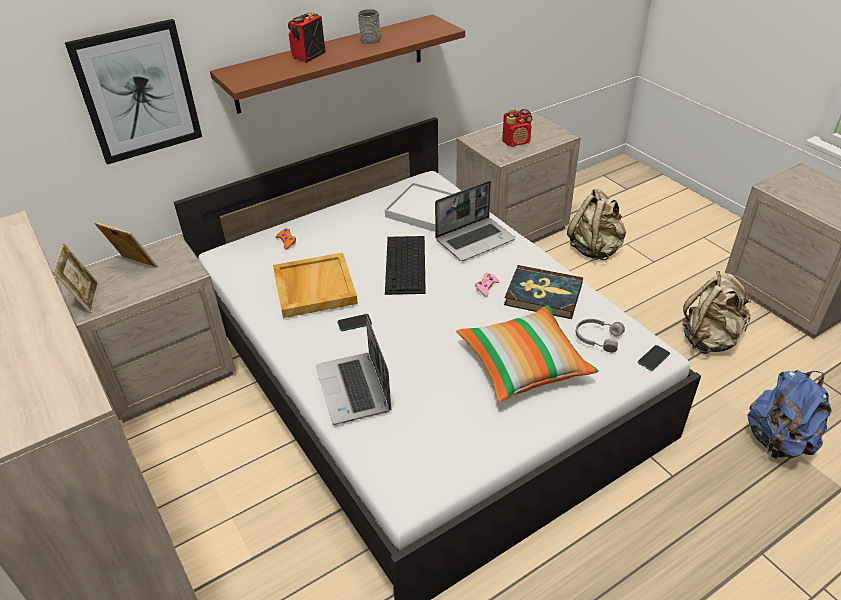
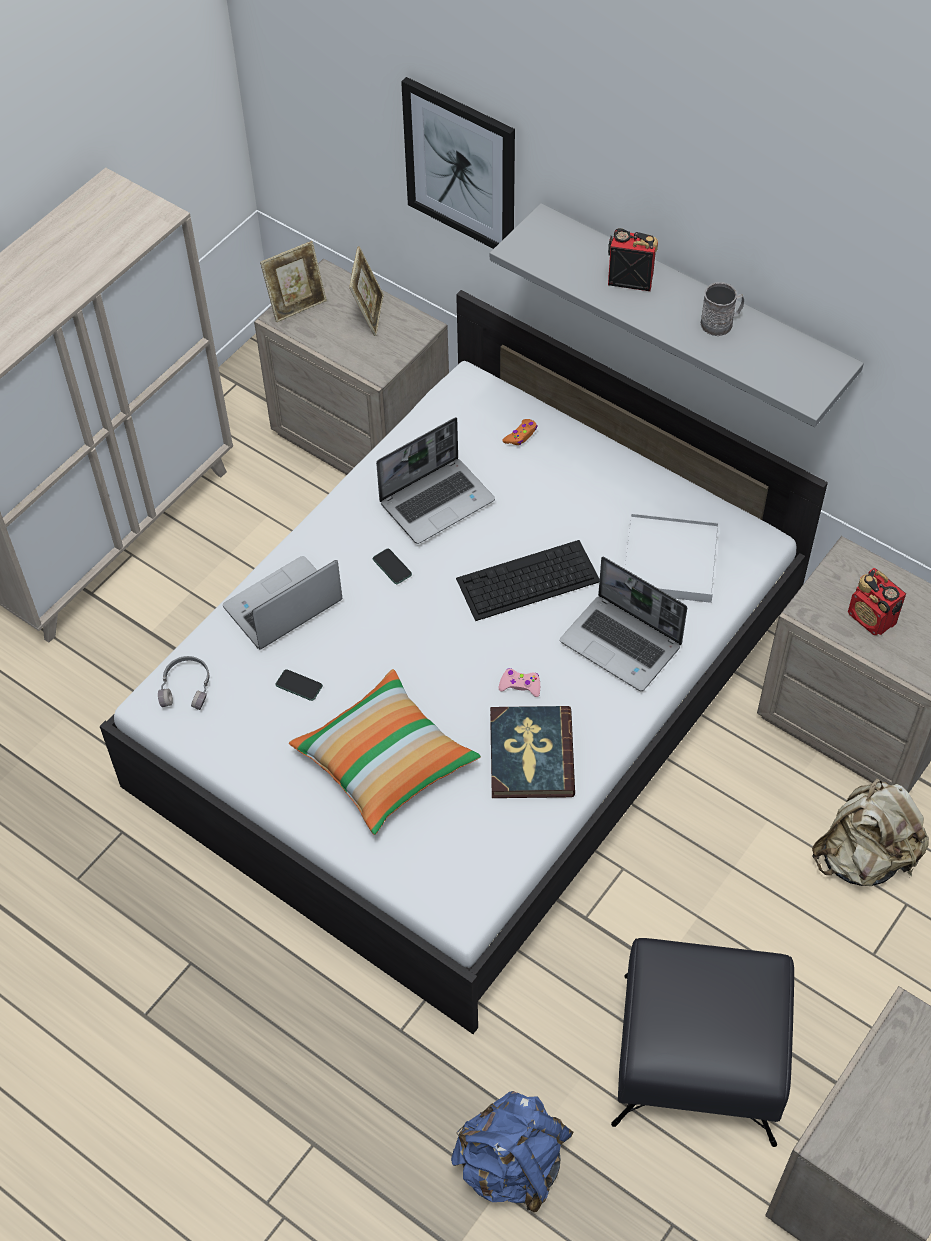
camera: 70 degrees right, 15 degrees up
brown shelf [210,14,465,114] -> grey shelf [490,203,864,427]
beige tray [273,253,358,318] -> laptop [376,417,495,544]
grey headphones [576,319,625,352] -> grey headphones moved to [158,656,209,710]
phone [638,345,670,371] -> phone moved to [275,669,323,701]
beige backpack [682,271,751,354] -> black ottoman [611,938,794,1147]

